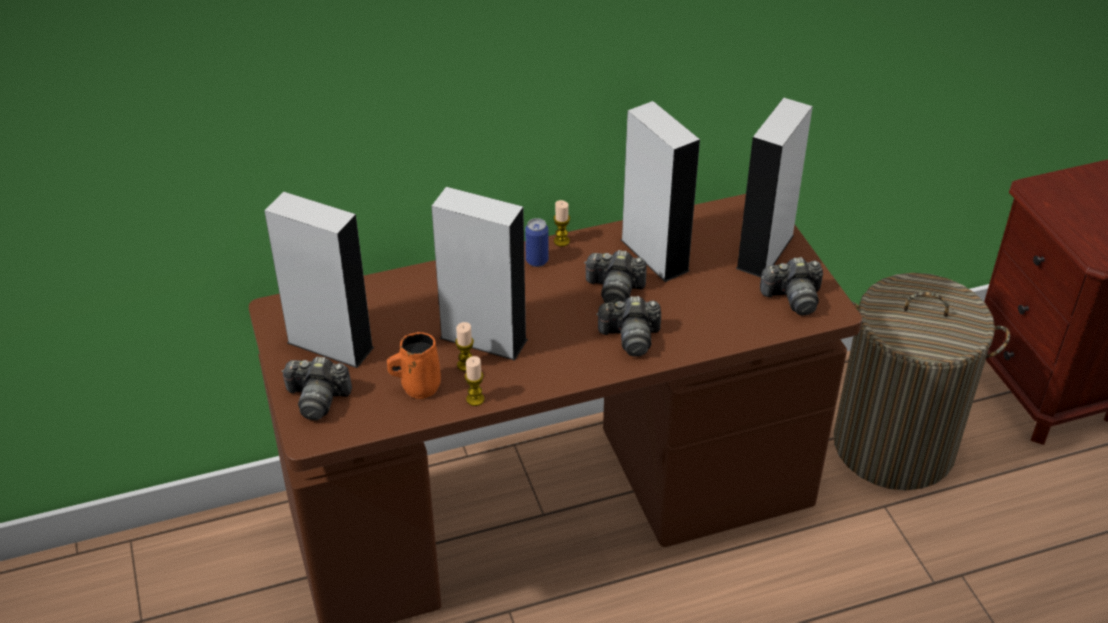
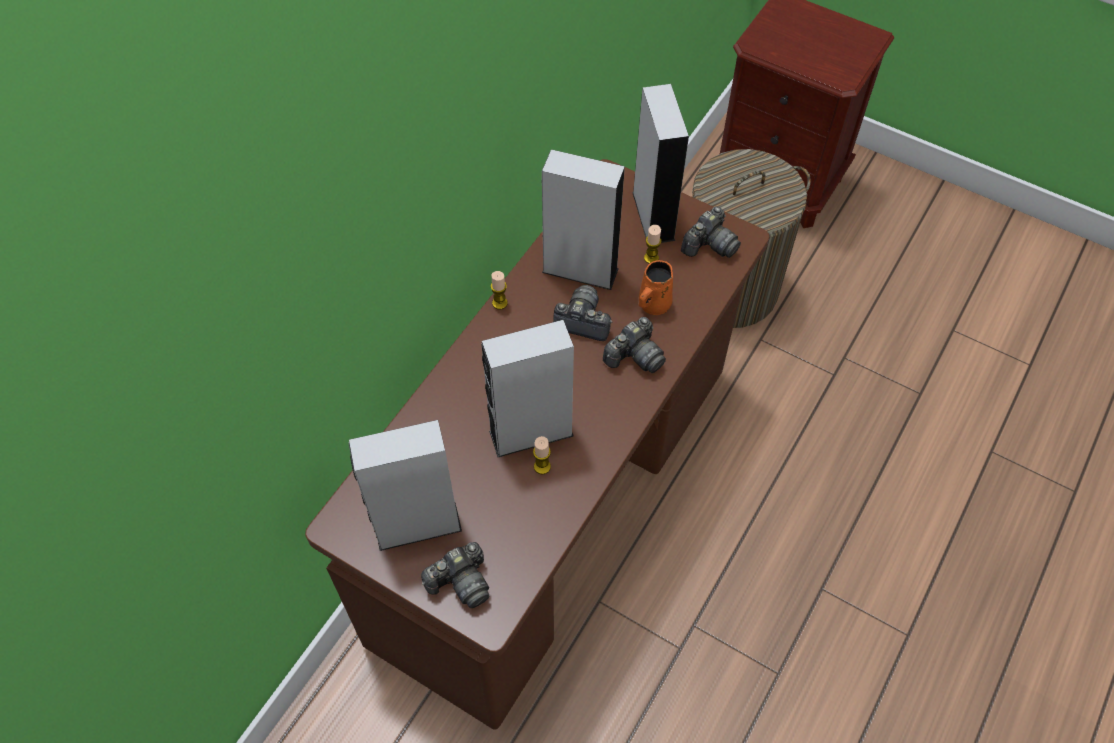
camera: 40 degrees left, 15 degrees up
orange mug [387,332,441,399] -> orange mug moved to [639,260,673,315]
candle [465,356,485,406] -> candle moved to [644,225,661,264]
can [525,218,549,267] -> none
camera [584,250,647,303] -> camera turned 135 degrees counterclockwise [553,285,613,341]

